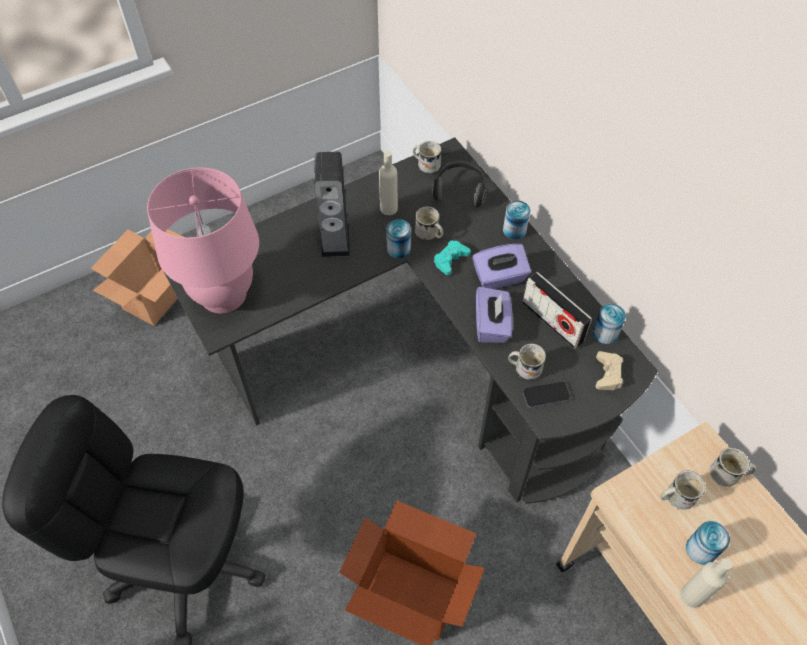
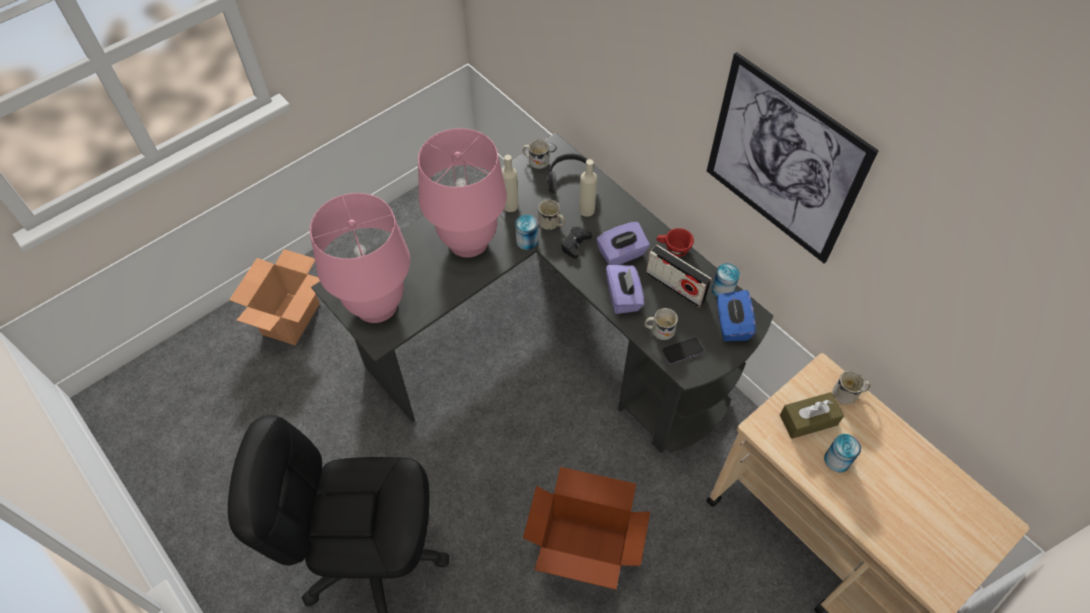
camera: 10 degrees left, 0 degrees up
speaker [314,152,350,257] -> pink table lamp [418,128,507,257]
turquoise game controller [434,240,471,275] -> black game controller [561,227,592,259]
can [503,201,530,240] -> none
beige game controller [595,351,623,390] -> blue tissue box [717,290,756,341]
white mug [660,471,705,510] -> brown tissue box [780,392,844,439]
beige bottle [681,558,732,608] -> beige bottle moved to [579,159,597,217]
none -> red cup [657,228,694,257]
none -> picture [707,52,879,264]

